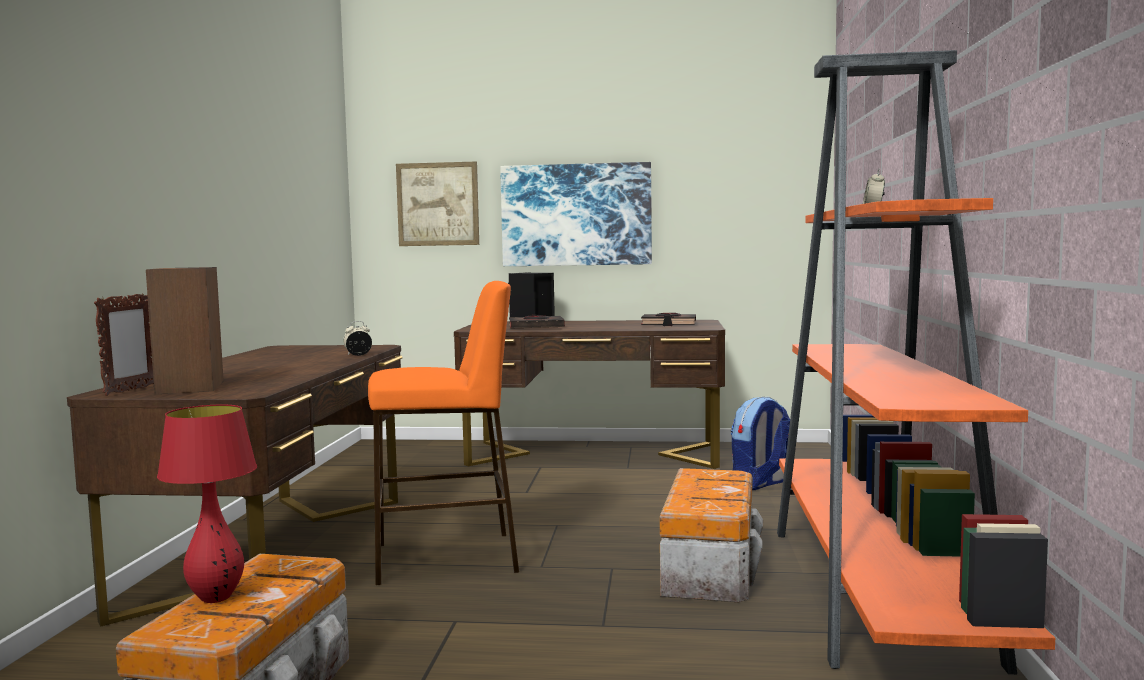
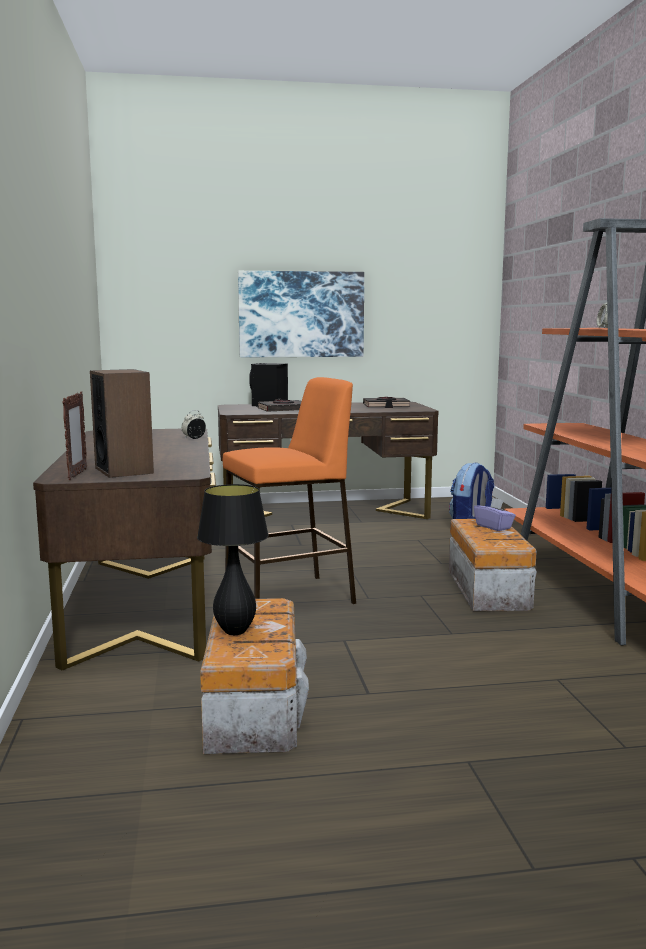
camera: 15 degrees left, 5 degrees up
red table lamp [157,405,257,603] -> black table lamp [197,484,269,635]
picture [396,162,479,246] -> none
none -> purple tissue box [474,498,516,531]

